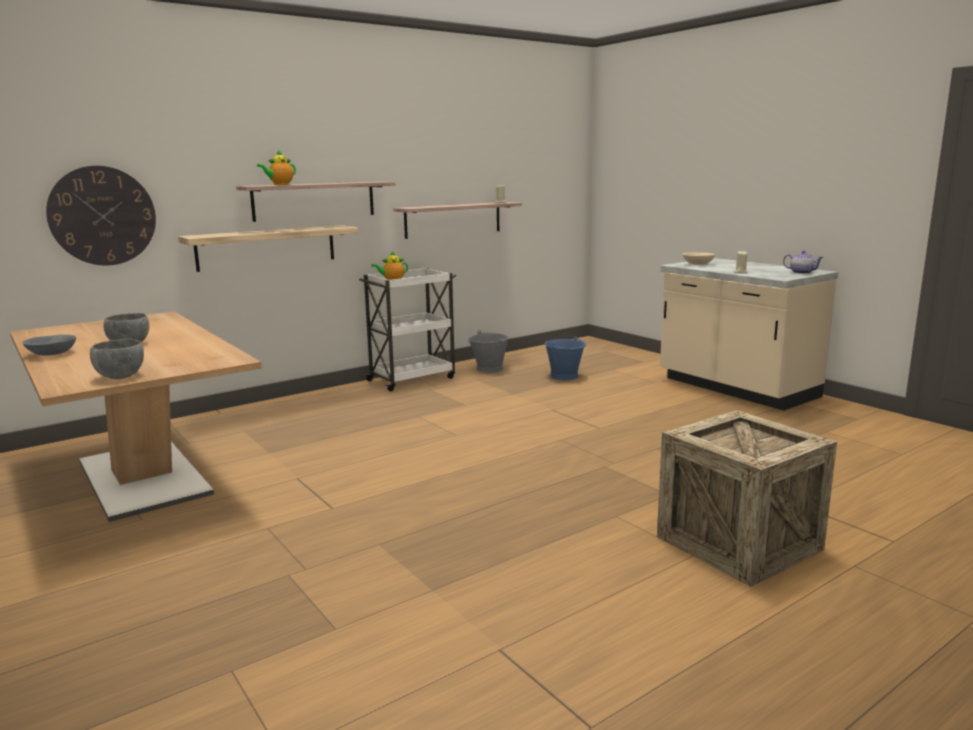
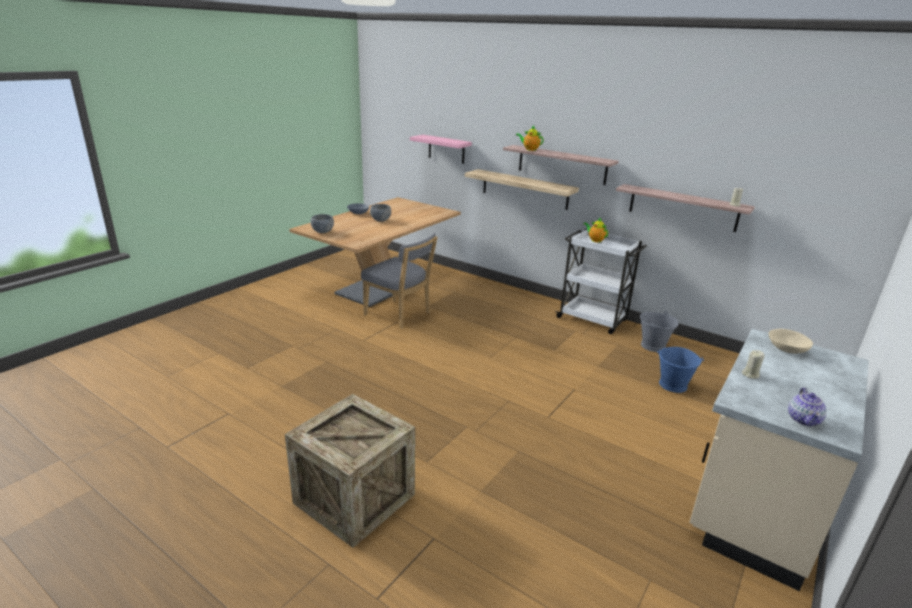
camera: 70 degrees right, 10 degrees up
wall clock [46,166,156,265] -> pink shelf [410,135,472,164]
none -> grey chair [361,233,438,329]

